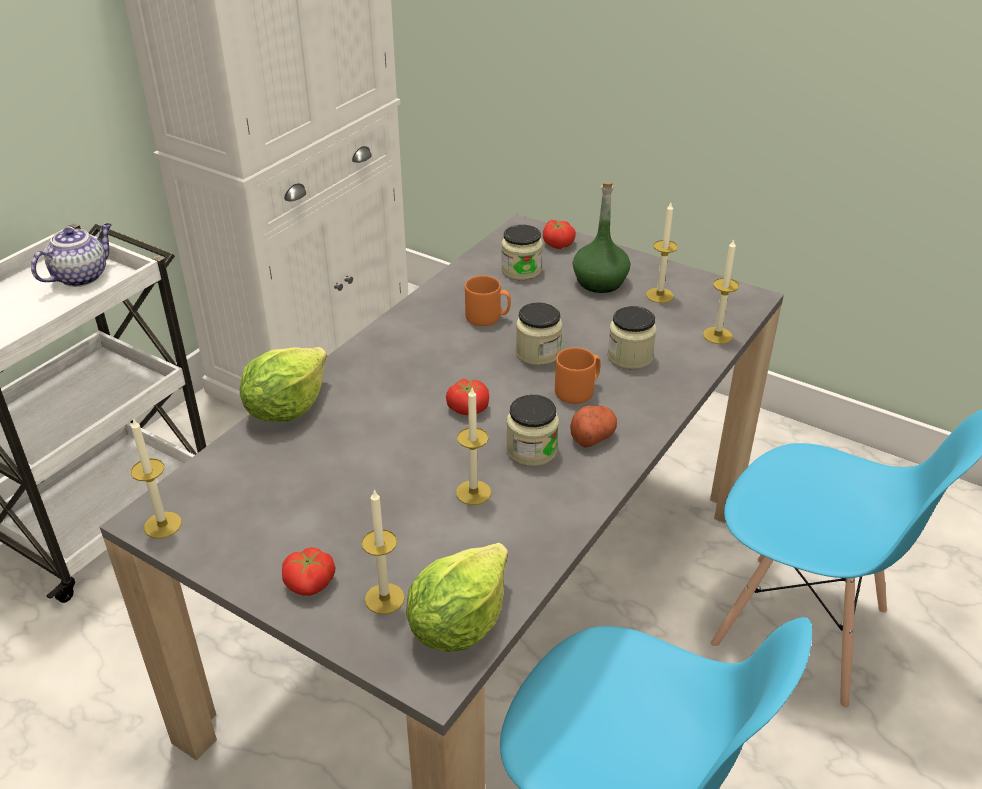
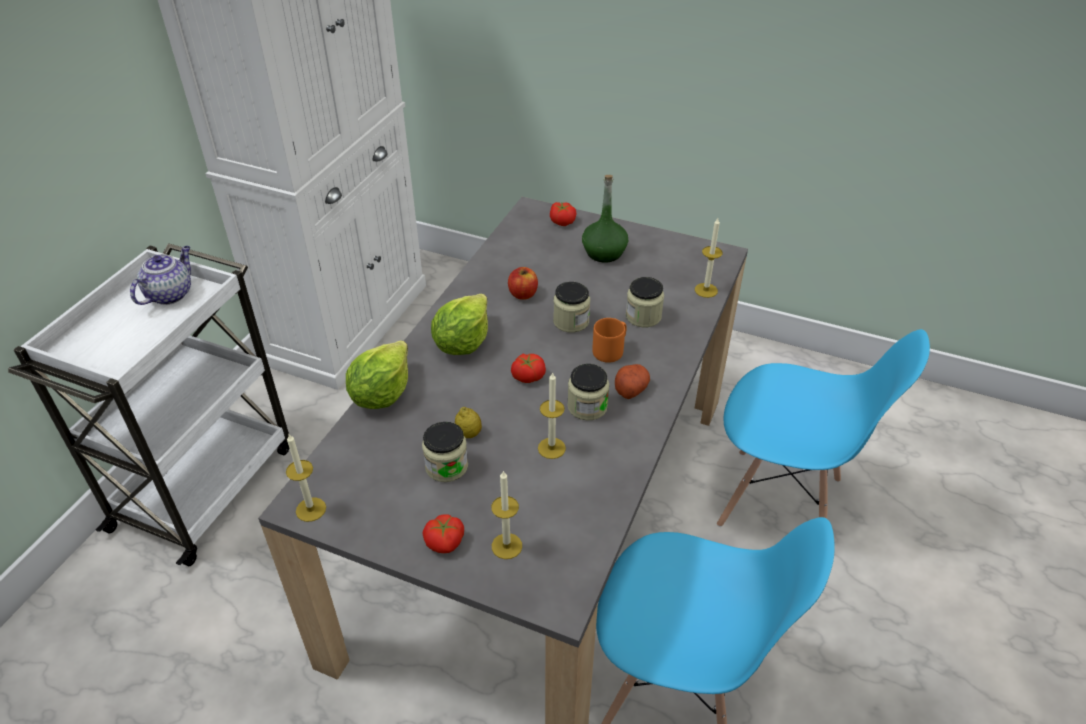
camera: 10 degrees left, 5 degrees up
lettuce [406,543,508,652] -> lettuce moved to [431,294,488,355]
orange mug [465,276,511,326] -> apple [508,267,538,300]
jar [501,225,542,280] -> jar moved to [422,422,468,482]
candle [646,203,678,303] -> none
none -> lemon [455,407,482,438]

